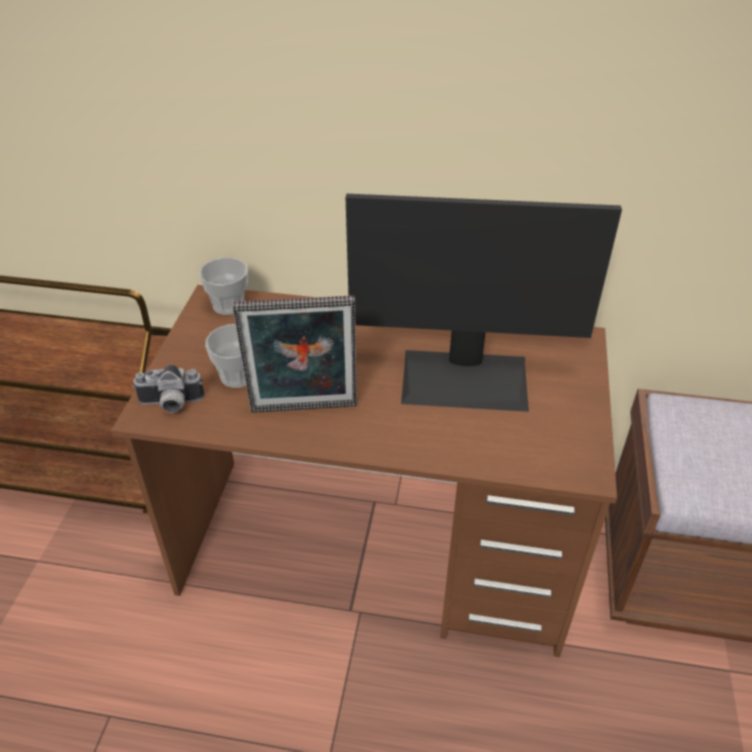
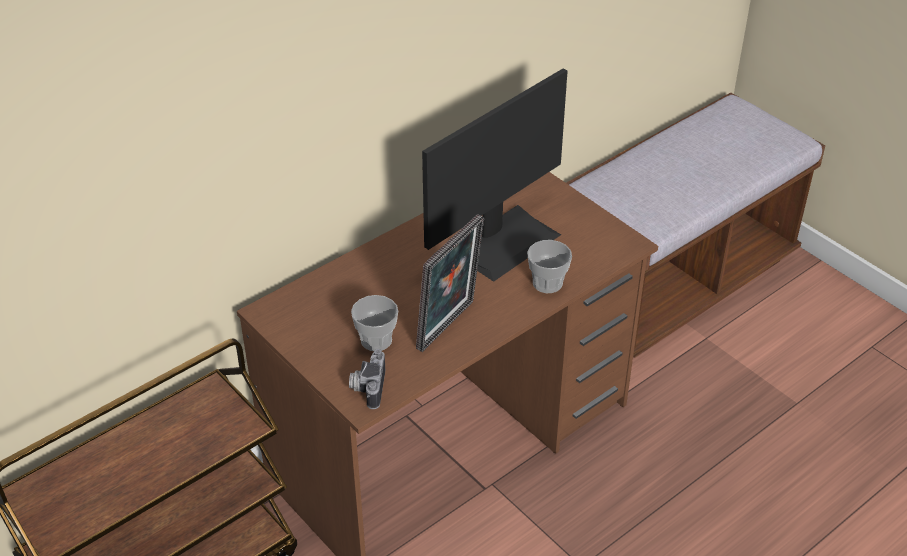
camera: 50 degrees left, 0 degrees up
camera [133,364,204,413] -> camera turned 150 degrees clockwise [349,349,385,409]
cup [199,258,248,315] -> cup moved to [527,240,572,293]

